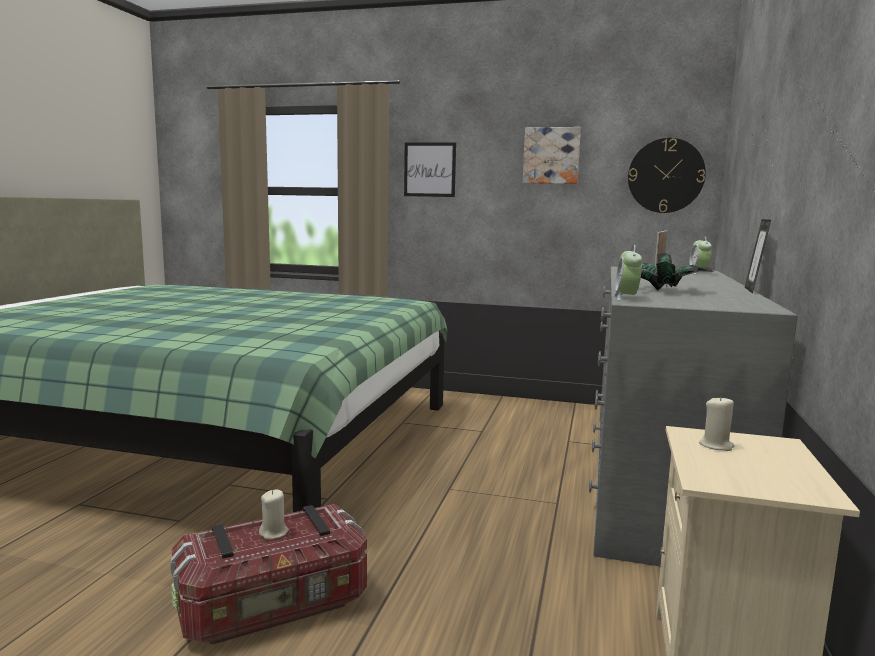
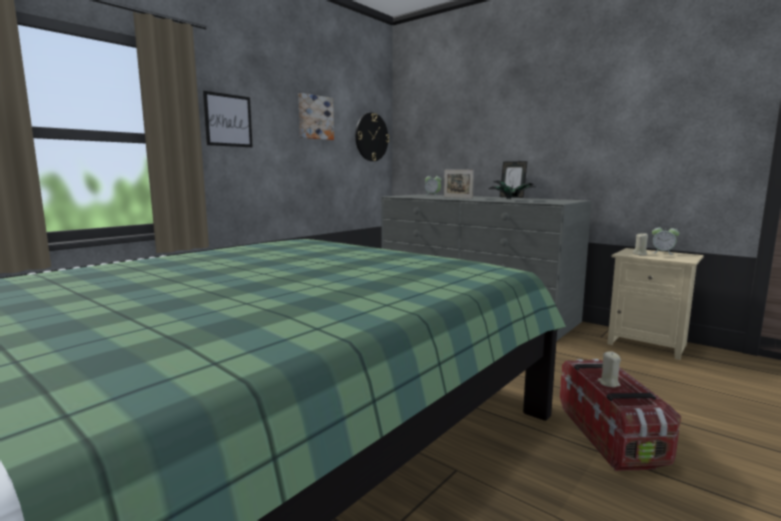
camera: 65 degrees left, 0 degrees up
alarm clock [614,245,642,301] -> alarm clock moved to [652,224,679,255]

